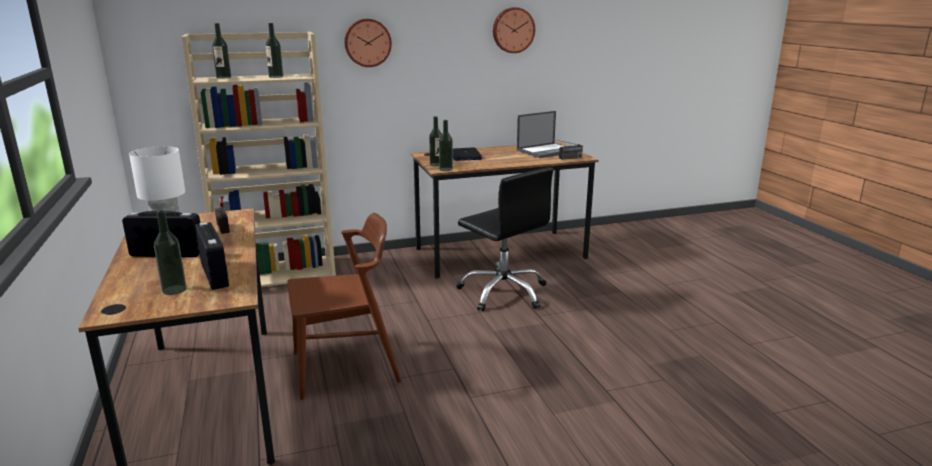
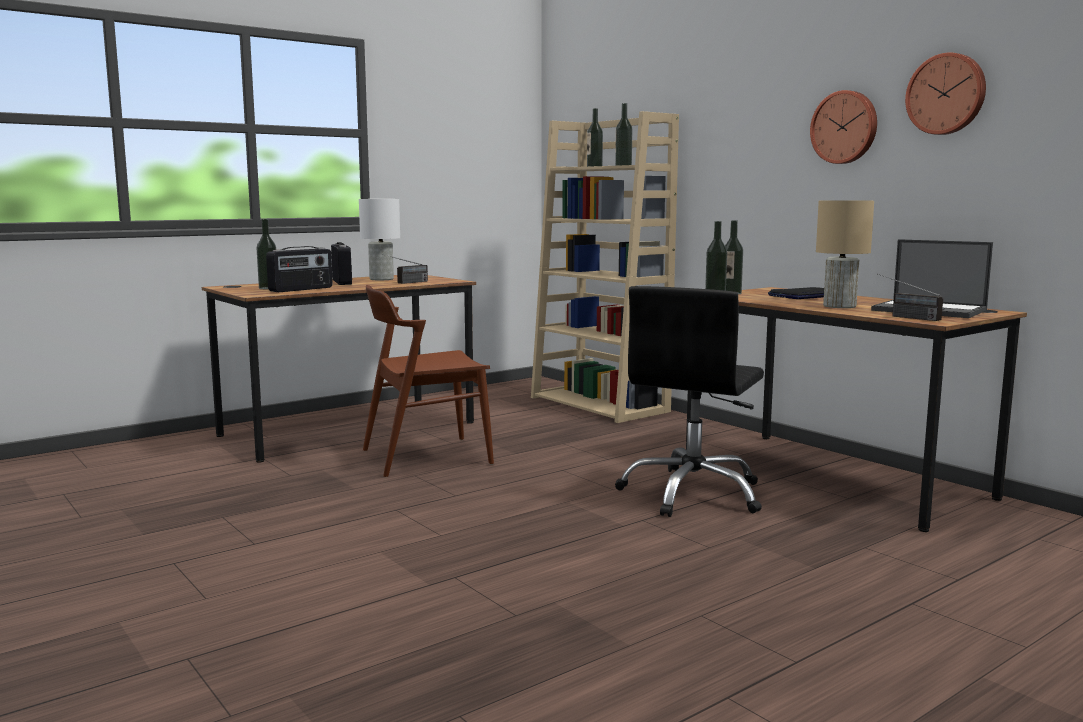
camera: 70 degrees right, 10 degrees down
brown chair [287,213,401,400] -> brown chair turned 105 degrees clockwise [363,285,494,477]
wall clock [344,19,392,67] -> wall clock moved to [810,90,877,164]
none -> beige table lamp [816,200,874,308]

